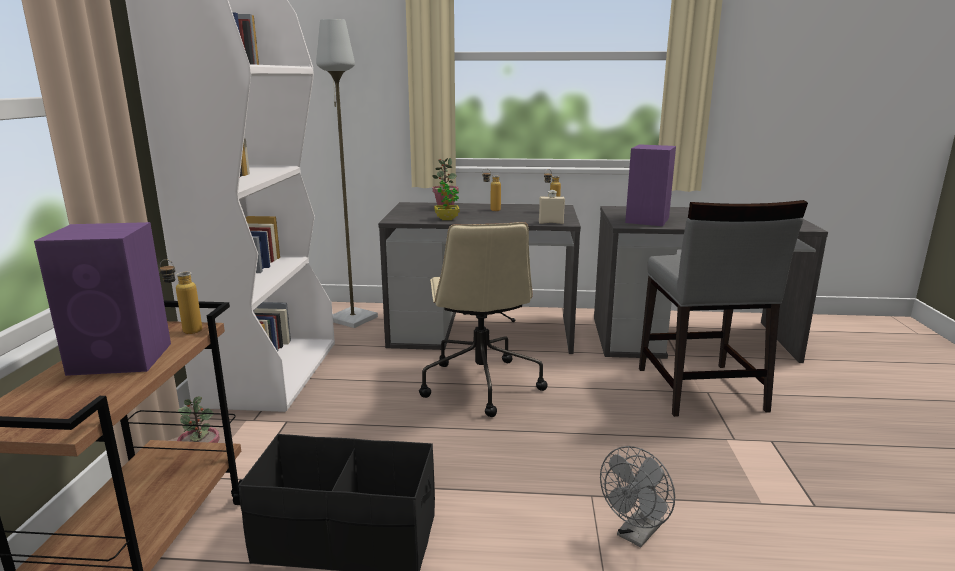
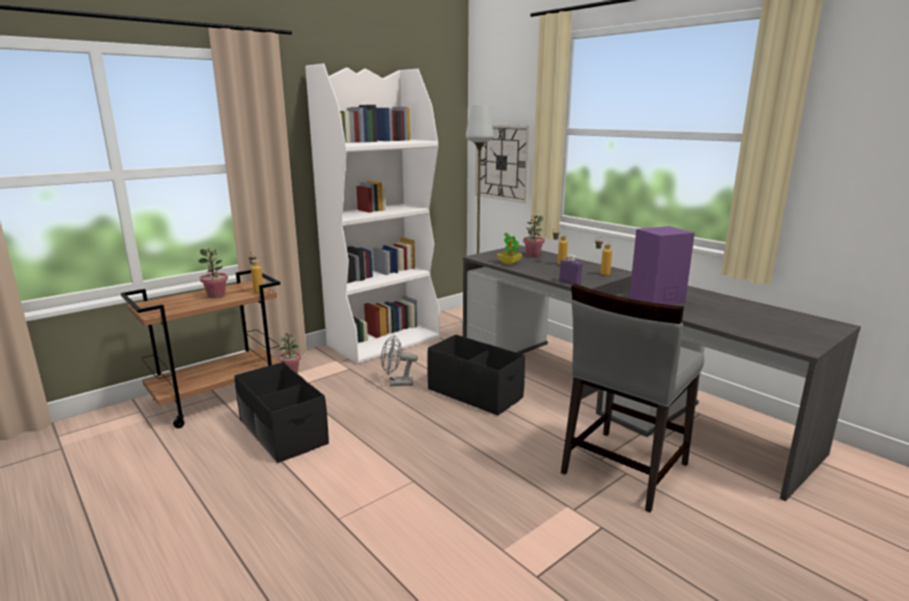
camera: 45 degrees right, 0 degrees up
purple speaker [34,222,171,376] -> potted plant [198,248,228,298]
beige office chair [419,222,548,417] -> black storage box [427,335,525,416]
beige bottle [539,190,565,224] -> purple bottle [559,254,582,285]
grey fan [600,446,675,547] -> grey fan moved to [381,335,418,386]
none -> wall clock [475,125,531,203]

